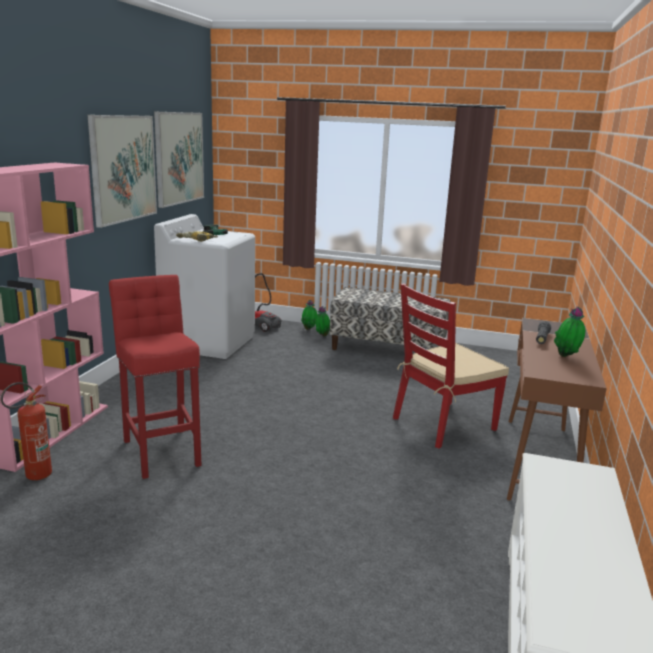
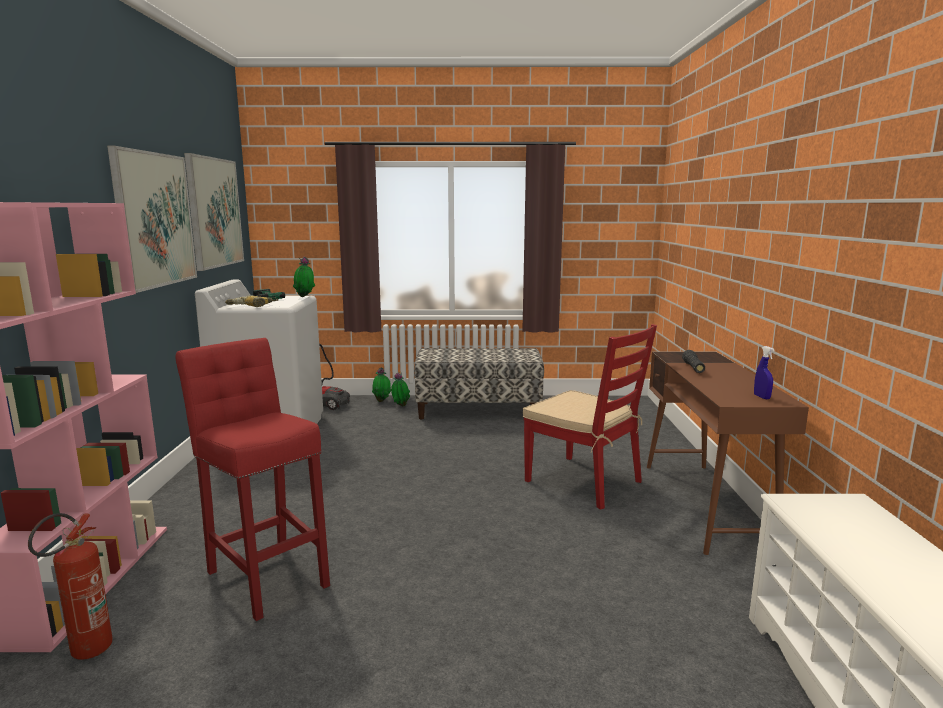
camera: 15 degrees left, 5 degrees down
red chair [393,283,509,449] -> red chair turned 90 degrees counterclockwise [523,324,657,510]
potted plant [554,306,585,357] -> potted plant moved to [293,257,315,297]
none -> blue spray bottle [754,346,775,399]

